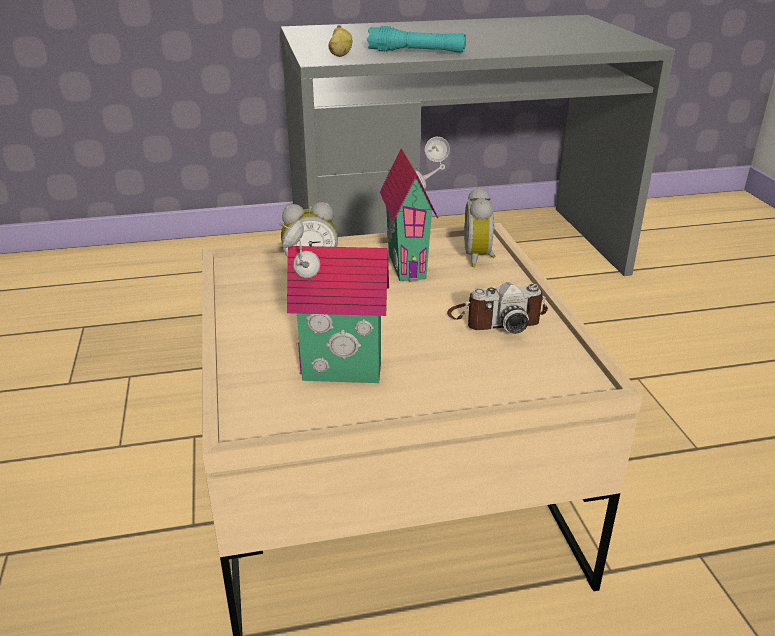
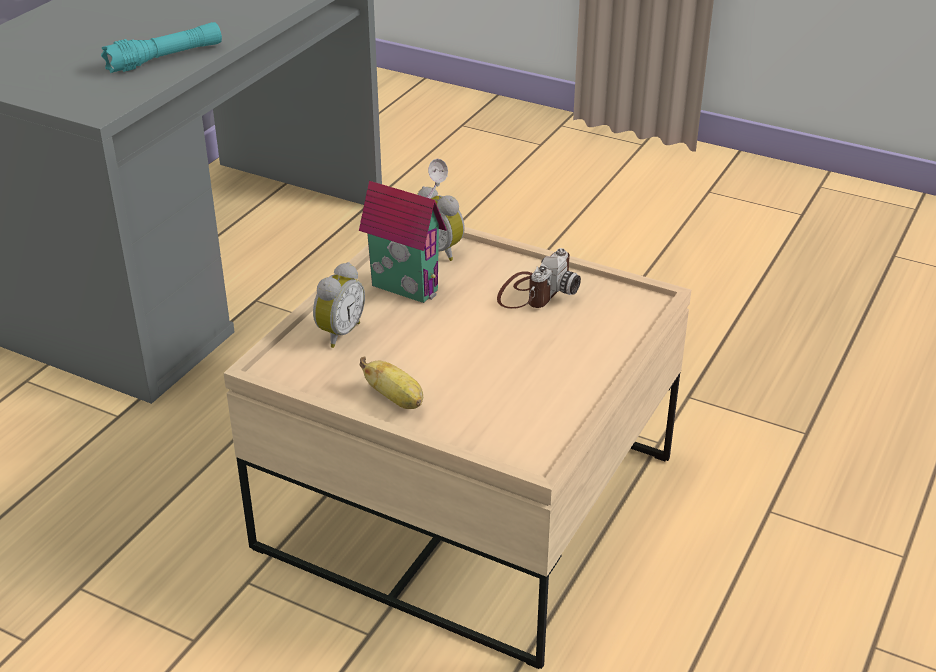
camera: 50 degrees left, 5 degrees up
toy house [279,220,389,383] -> none
banana [329,25,352,57] -> banana moved to [360,356,423,409]

